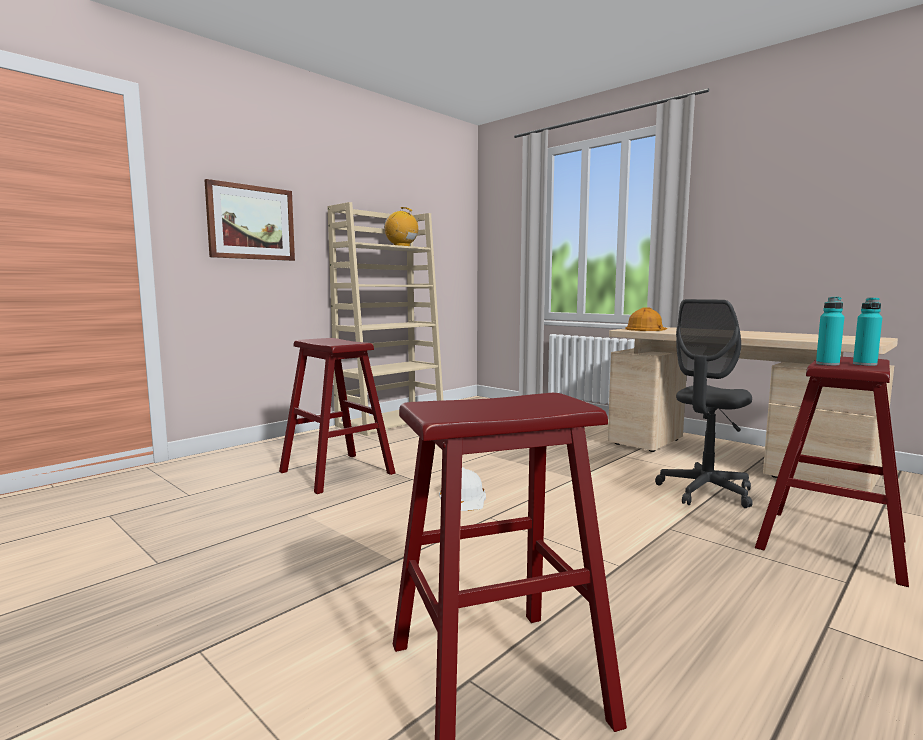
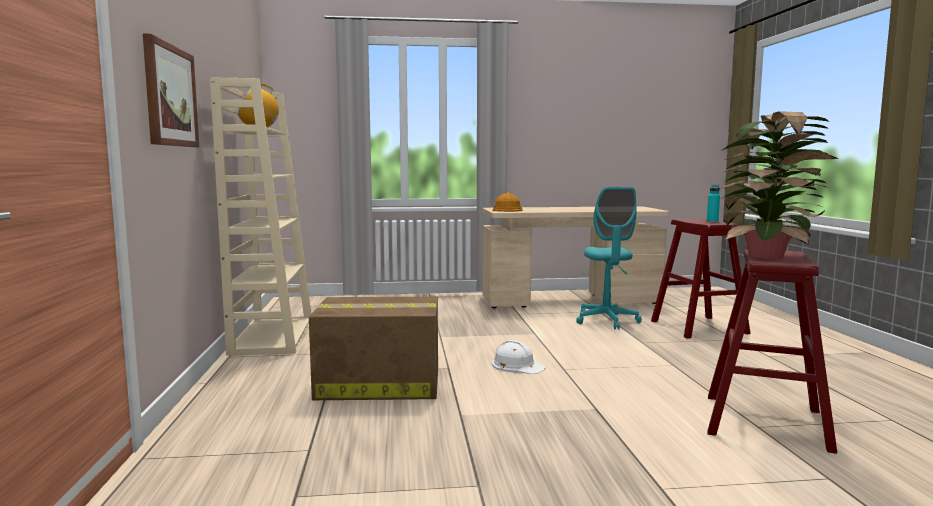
camera: 50 degrees left, 0 degrees up
red stool [279,338,395,494] -> cardboard box [309,297,438,400]
grey office chair [655,299,753,508] -> turquoise office chair [576,187,642,330]
turquoise bottle [816,297,844,366] -> none
none -> potted plant [720,111,839,259]

